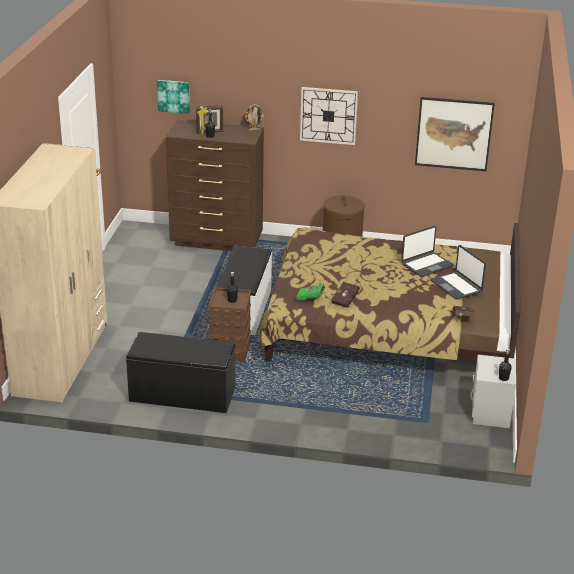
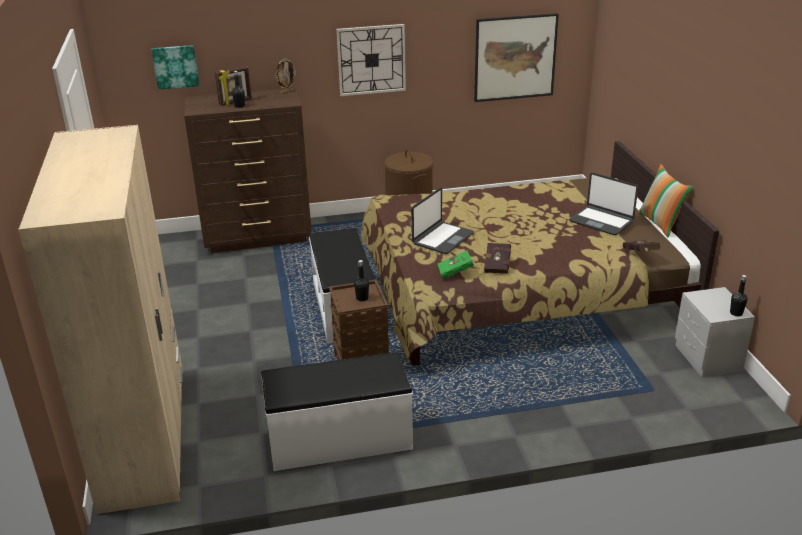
camera: 20 degrees left, 0 degrees up
black bench [126,332,236,413] -> white bench [261,352,413,471]
laptop [401,226,453,277] -> laptop moved to [411,188,474,254]
none -> pillow [638,164,693,238]

